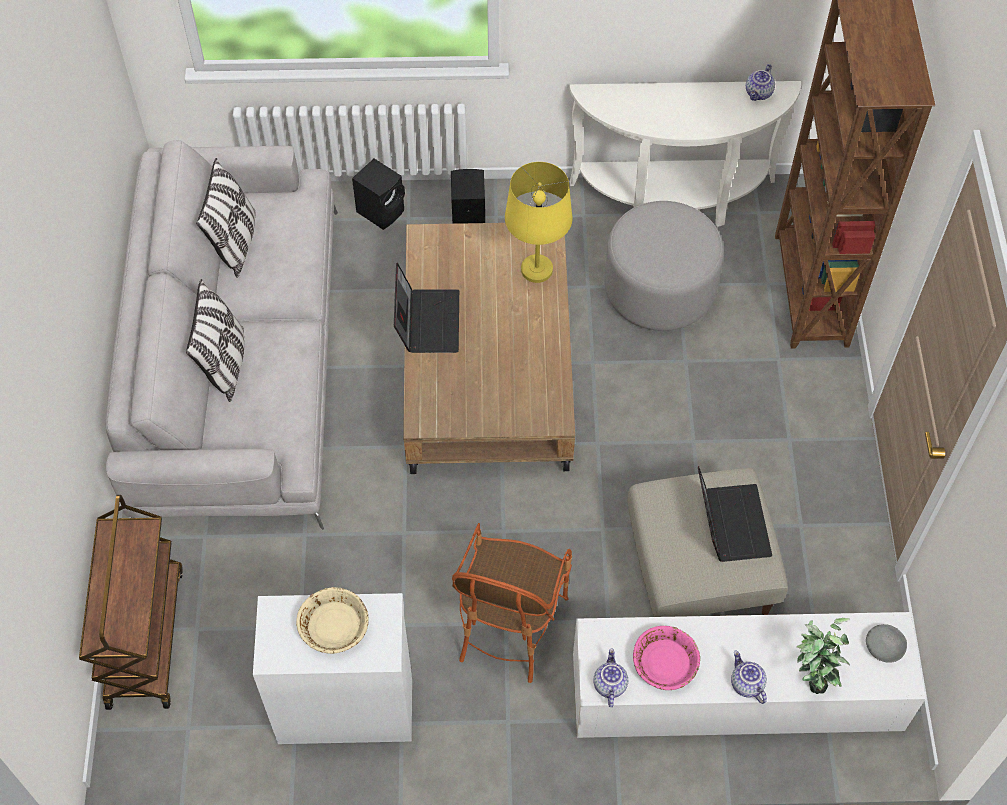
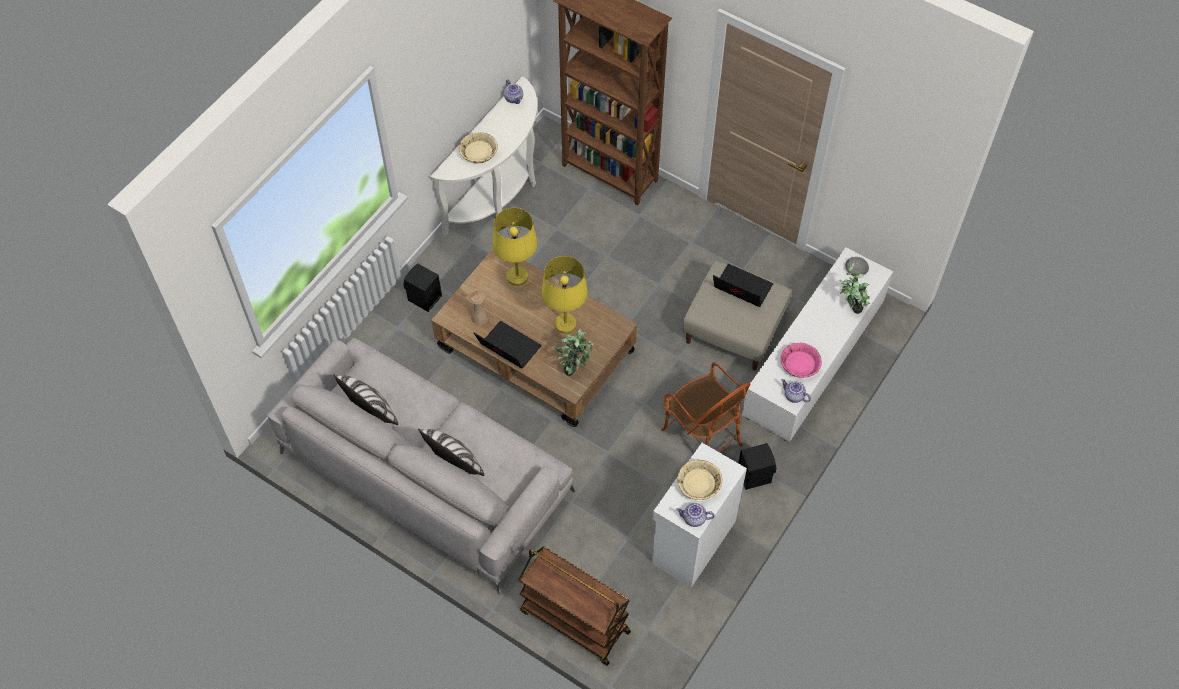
camera: 55 degrees left, 0 degrees up
black speaker [352,158,405,230] -> black speaker moved to [738,443,776,490]
grey ottoman [604,201,724,331] -> none
teapot [731,650,767,704] -> teapot moved to [676,503,714,527]
none -> beige bowl [459,132,498,163]
none -> beige vase [469,289,488,325]
none -> yellow table lamp [542,256,588,334]
none -> potted plant [554,328,594,376]

